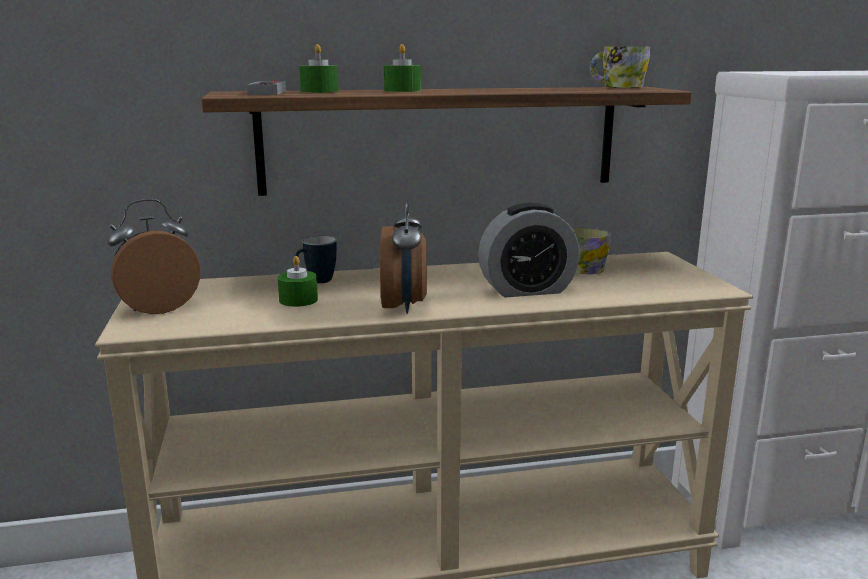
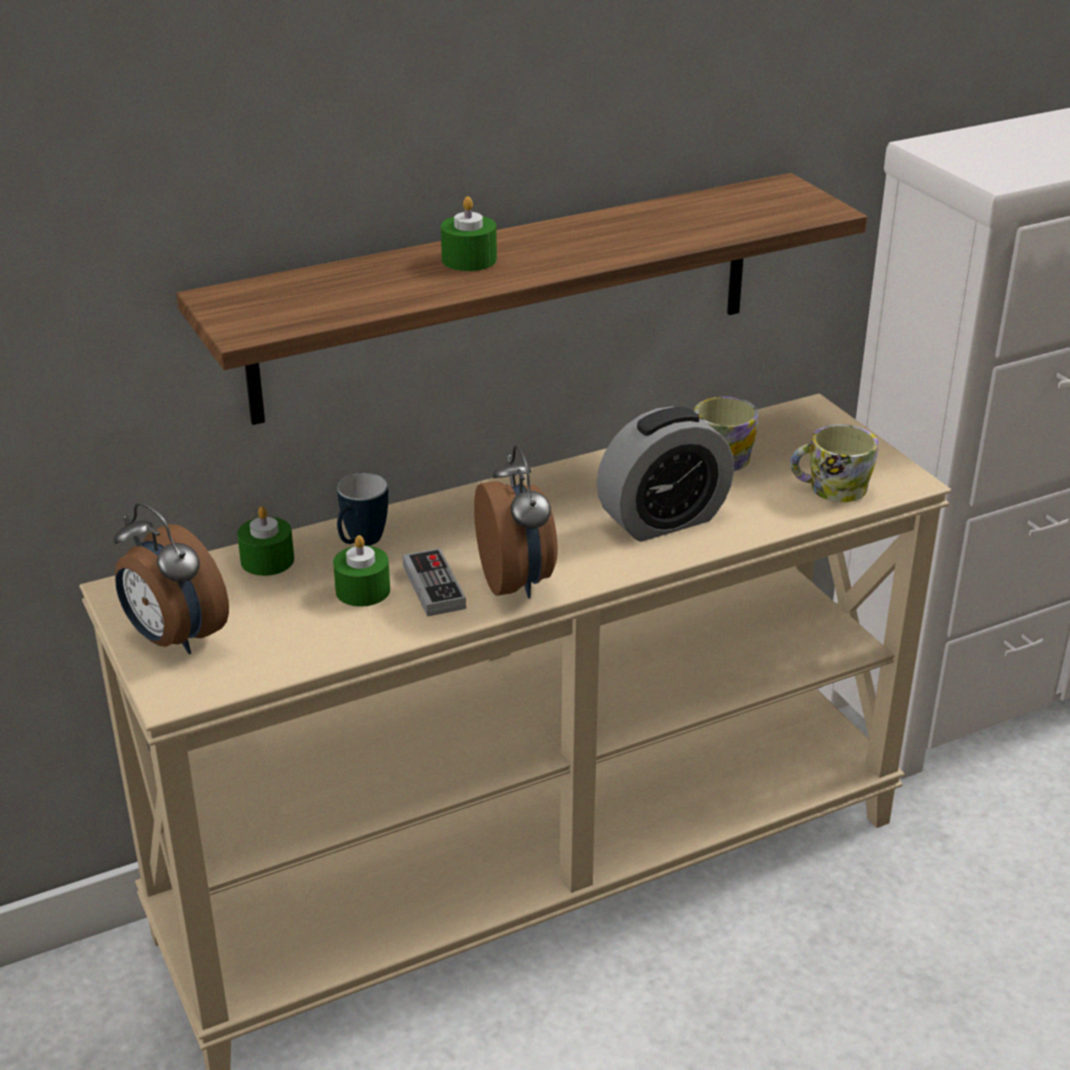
camera: 15 degrees left, 15 degrees up
alarm clock [107,199,201,314] -> alarm clock turned 90 degrees counterclockwise [114,502,229,654]
game controller [247,81,286,95] -> game controller moved to [402,548,466,617]
green candle [299,44,339,93] -> green candle moved to [237,506,294,576]
mug [590,46,650,88] -> mug moved to [790,424,878,502]

